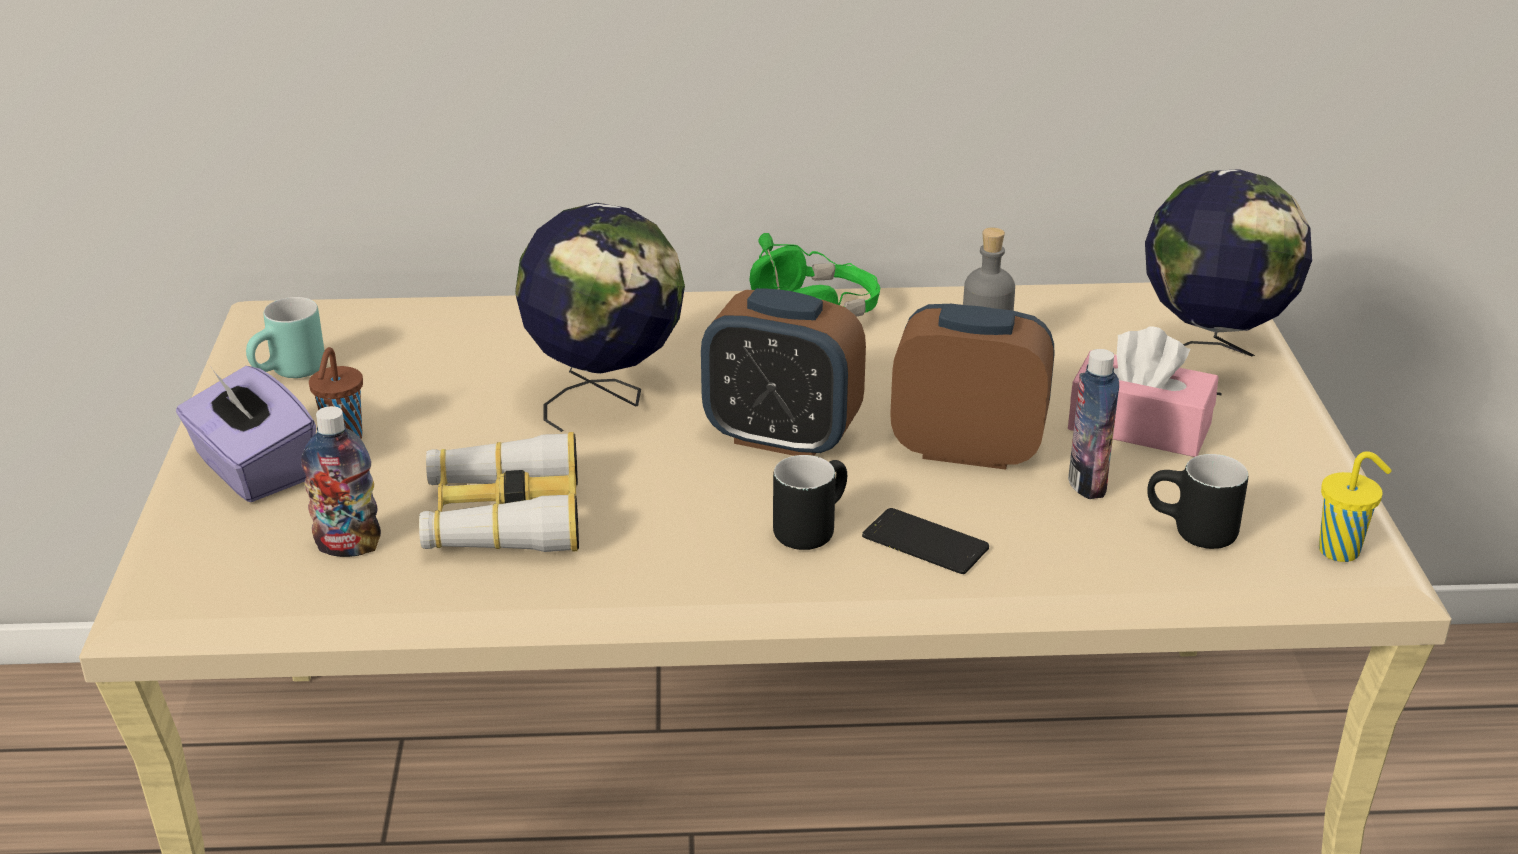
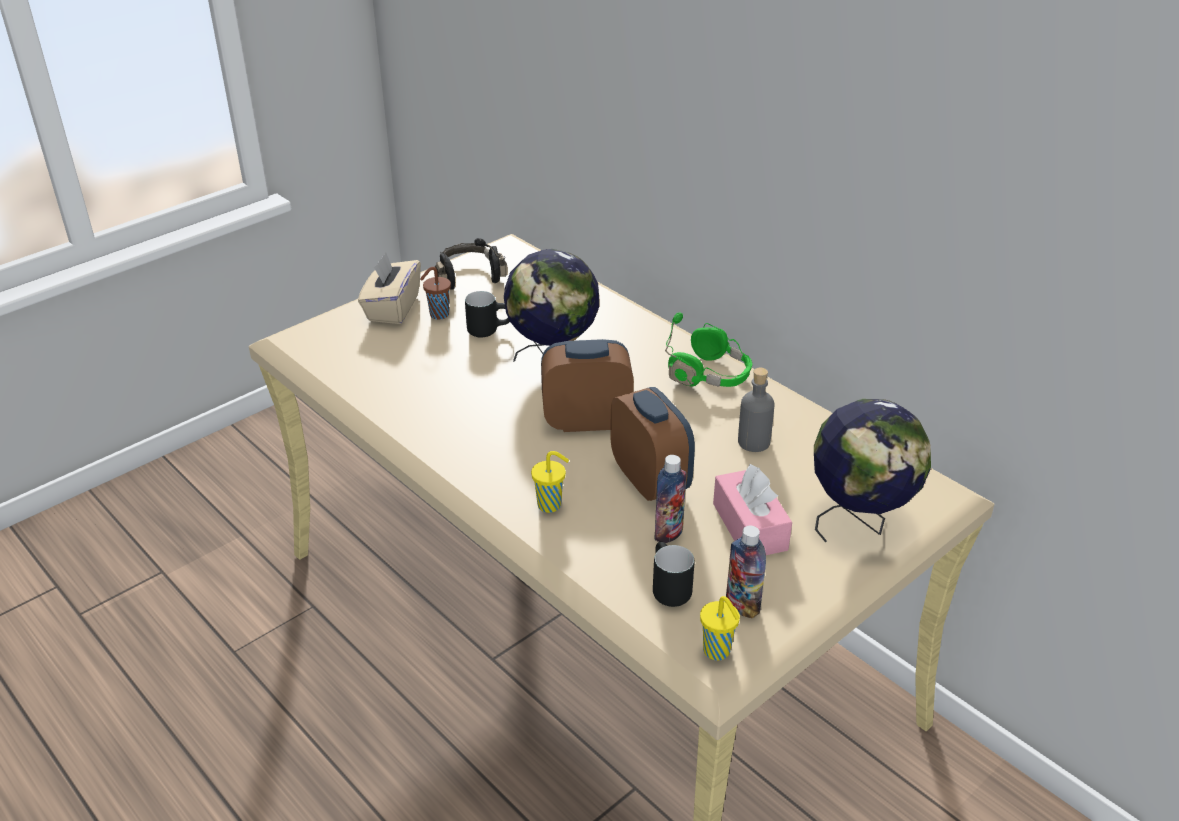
camera: 50 degrees right, 5 degrees up
purple tissue box [176,366,316,502] -> beige tissue box [358,252,421,324]
turquoise mug [246,297,324,378] -> black headphones [435,238,508,290]
bottle [301,406,381,557] -> bottle moved to [726,525,766,619]
binoculars [419,432,579,552] -> none
alarm clock [701,288,866,456] -> alarm clock turned 105 degrees clockwise [541,339,634,432]
black mug [773,455,847,550] -> black mug moved to [465,291,510,337]
phone [862,508,989,574] -> yellow cup [531,451,569,513]

